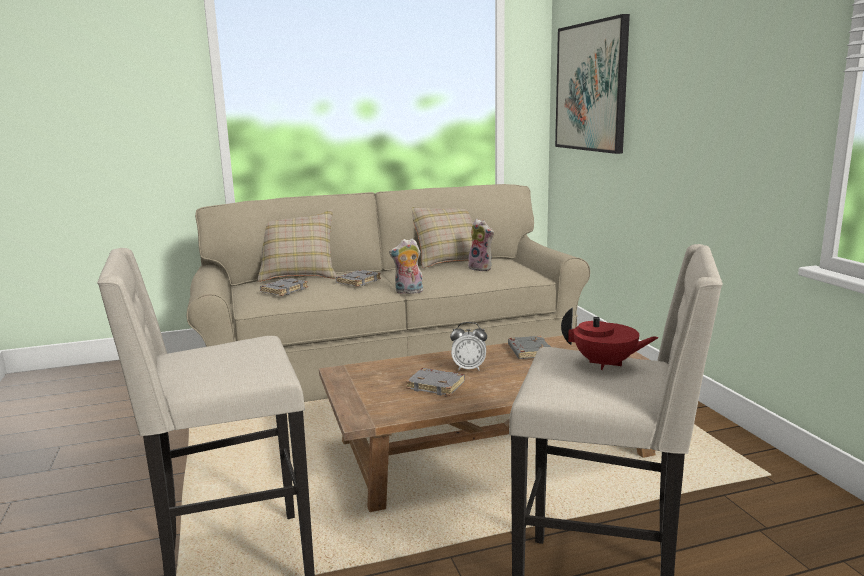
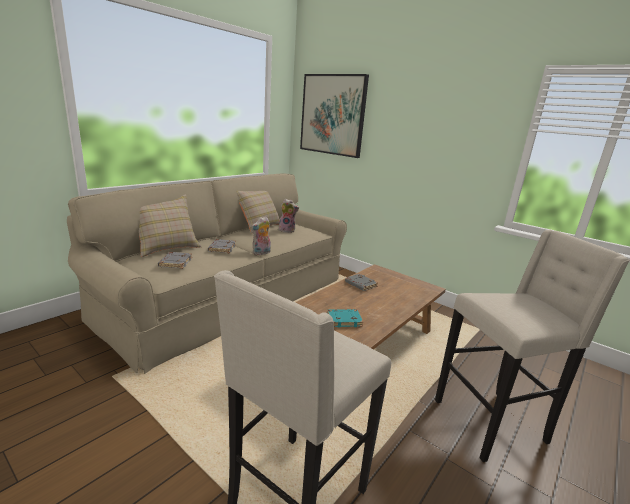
camera: 35 degrees left, 5 degrees up
grey book [406,368,465,396] -> turquoise book [327,309,363,328]
alarm clock [450,322,487,371] -> none
red teapot [561,307,659,370] -> none

